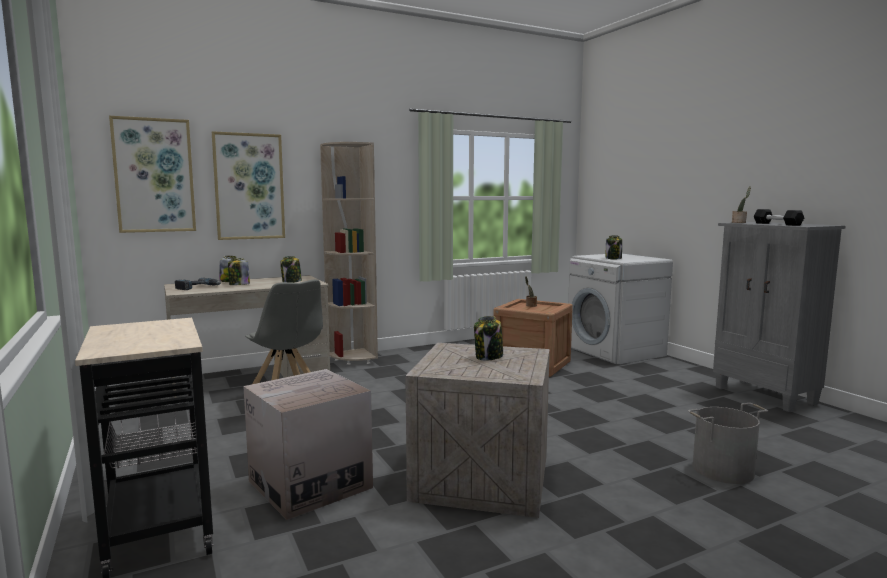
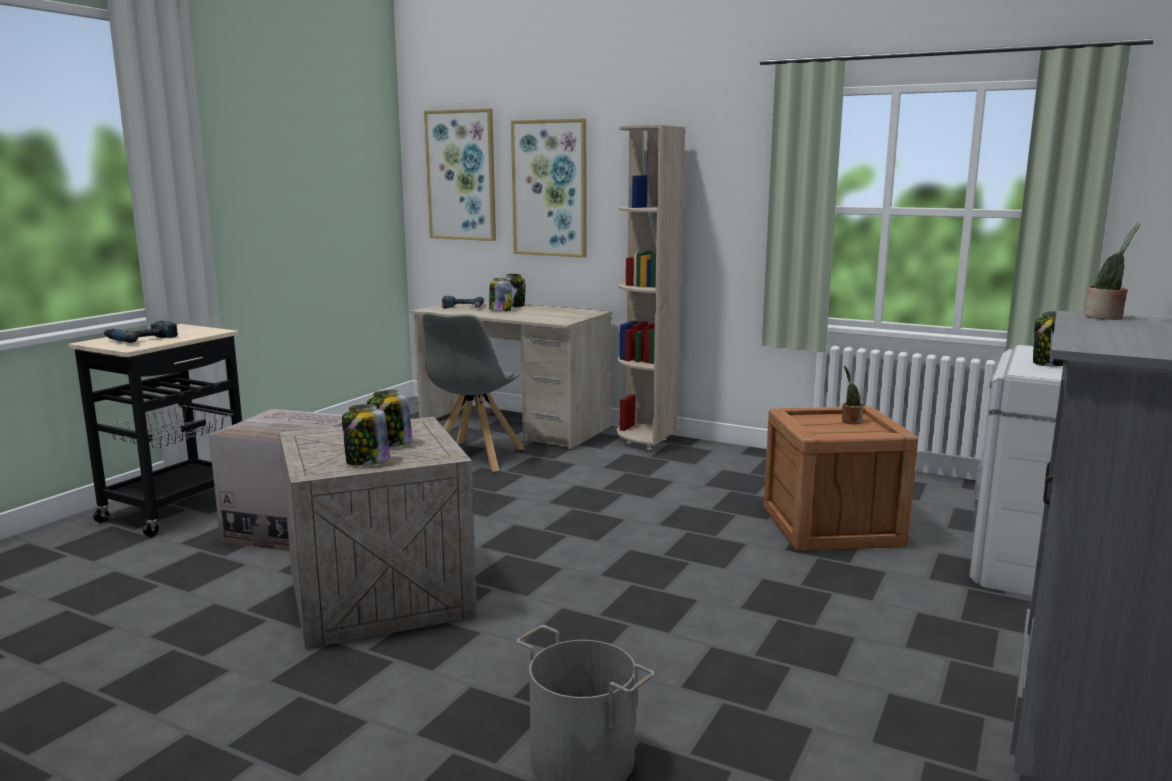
camera: 55 degrees right, 5 degrees up
jar [280,256,302,283] -> jar moved to [342,404,390,466]
black dumbbell [754,209,804,226] -> none
none -> power drill [104,321,178,343]

